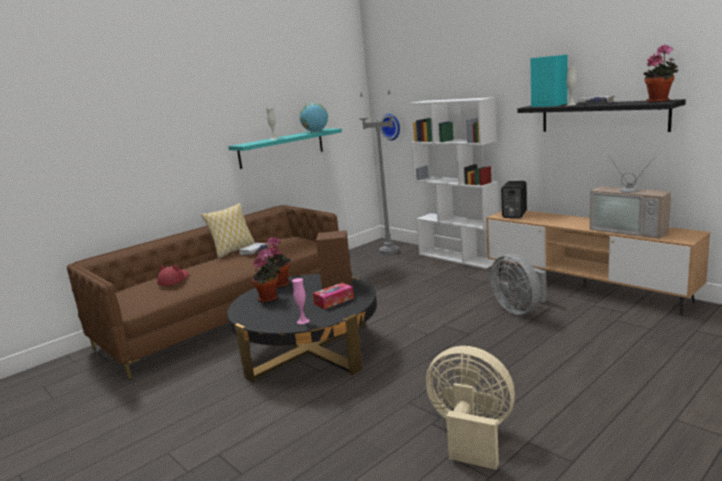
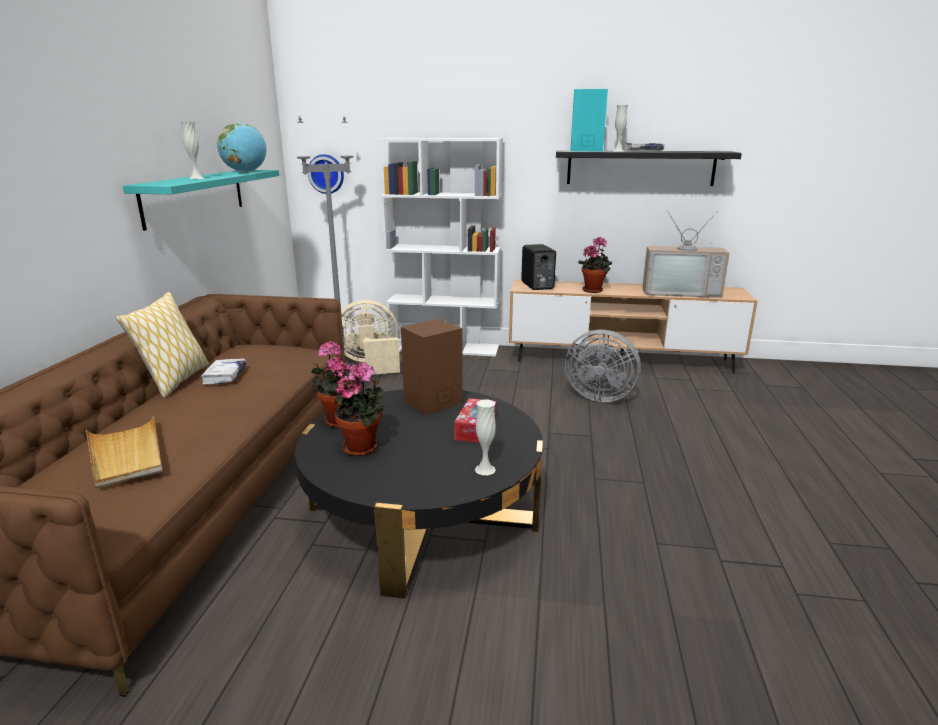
camera: 40 degrees left, 5 degrees up
red hat [157,264,189,286] -> beige tray [86,416,163,488]
pink vase [292,278,309,324] -> white vase [475,399,496,475]
beige fan [426,346,515,470] -> beige fan moved to [341,300,400,375]
potted plant [643,45,678,103] -> potted plant moved to [578,237,612,293]

